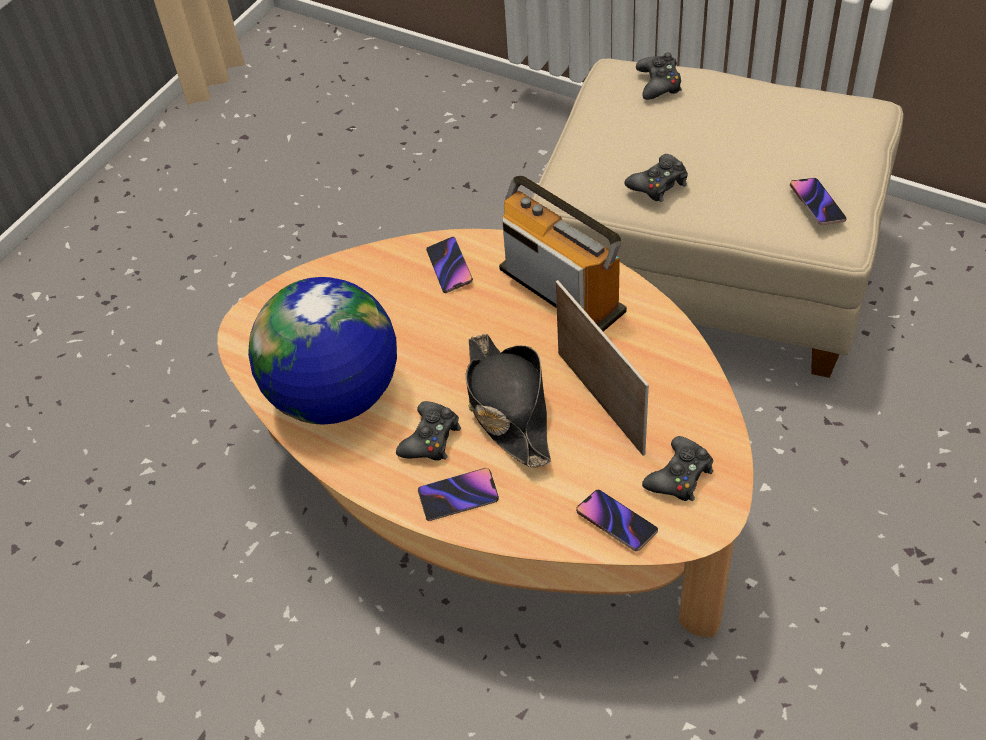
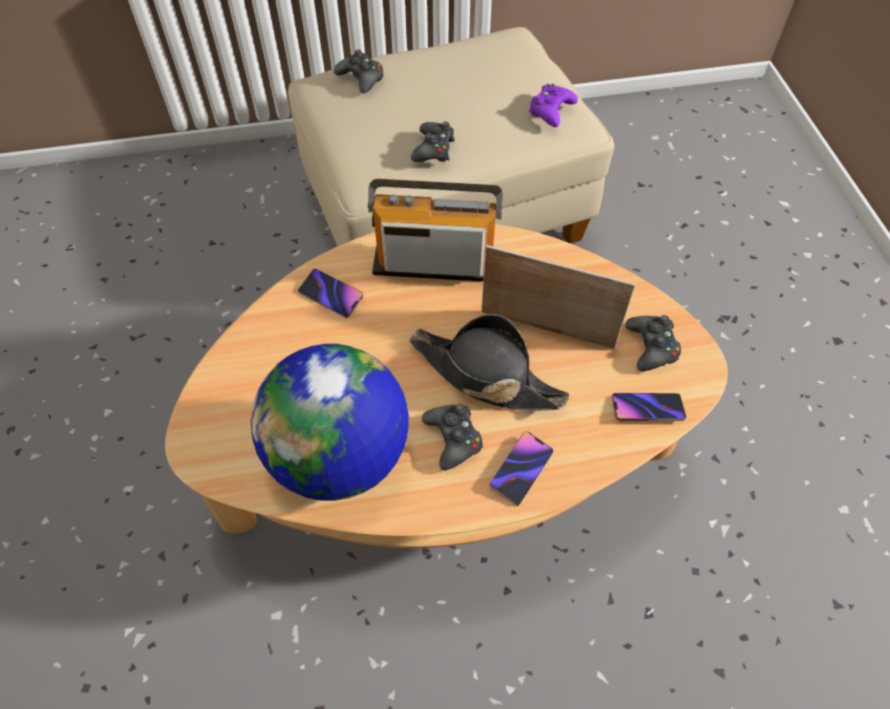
camera: 45 degrees left, 5 degrees up
phone [789,178,847,225] -> purple game controller [529,84,578,127]

